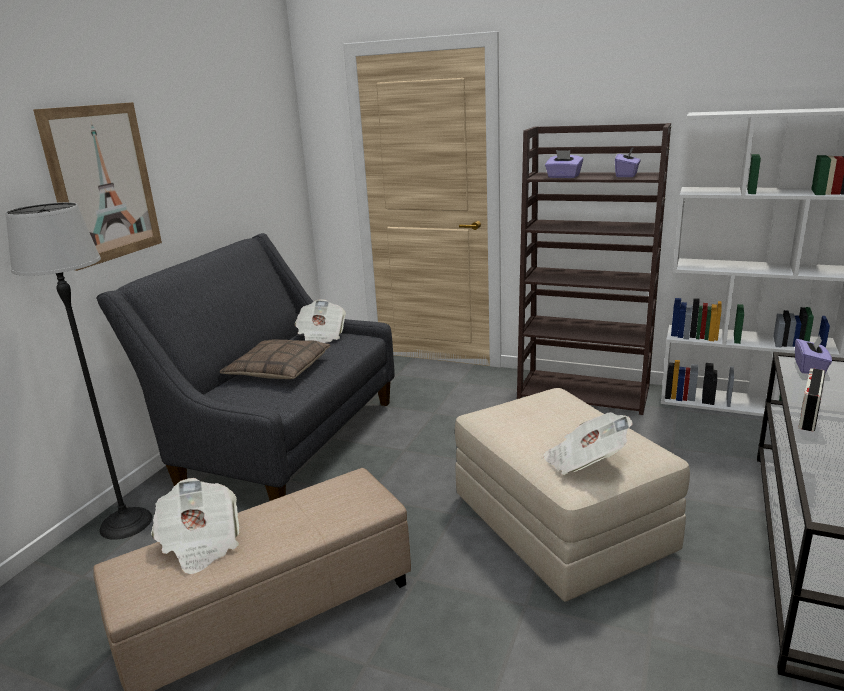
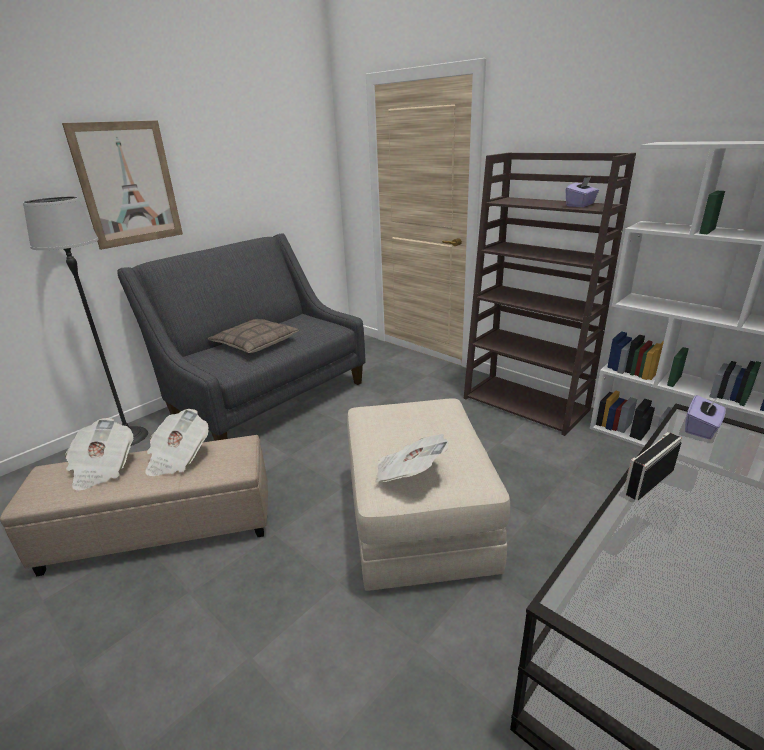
camera: 20 degrees right, 5 degrees up
newspaper [295,299,346,343] -> newspaper moved to [145,409,209,476]
purple tissue box [545,150,583,178] -> none

